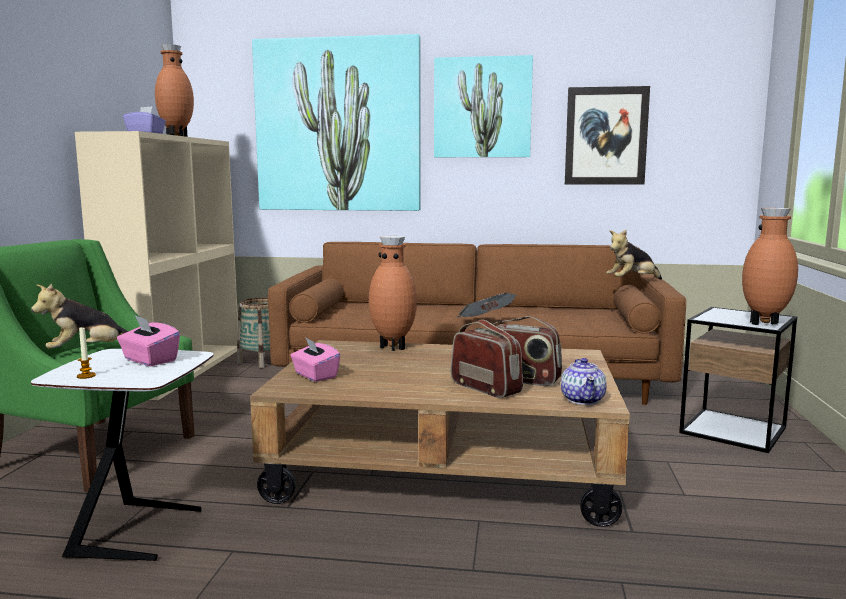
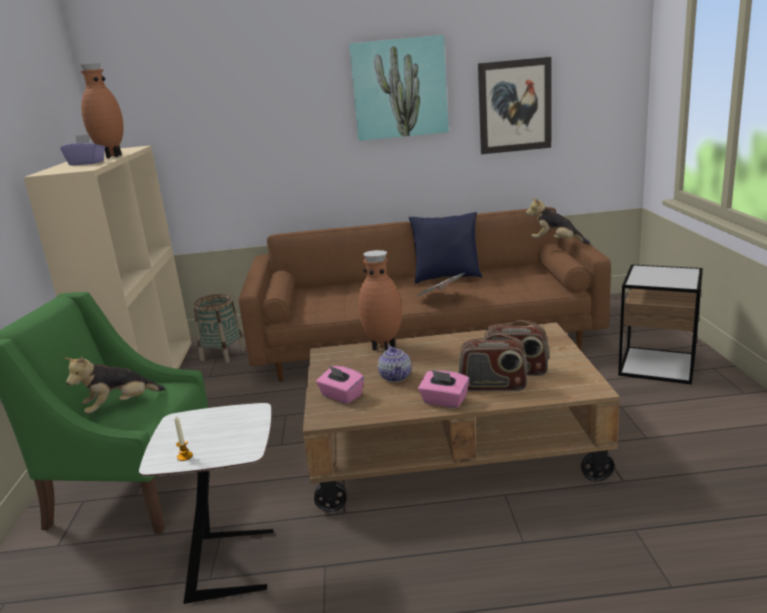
camera: 10 degrees left, 10 degrees up
pink tissue box [117,316,180,366] -> pink tissue box moved to [418,370,469,408]
picture [252,34,421,211] -> none
radio [451,320,523,398] -> radio turned 150 degrees clockwise [459,333,528,391]
teapot [561,358,607,405] -> teapot moved to [378,345,412,382]
plush toy [606,230,662,280] -> plush toy turned 60 degrees clockwise [526,197,590,244]
brown vase [742,208,798,325] -> none
none -> blue pillow [409,212,482,283]

